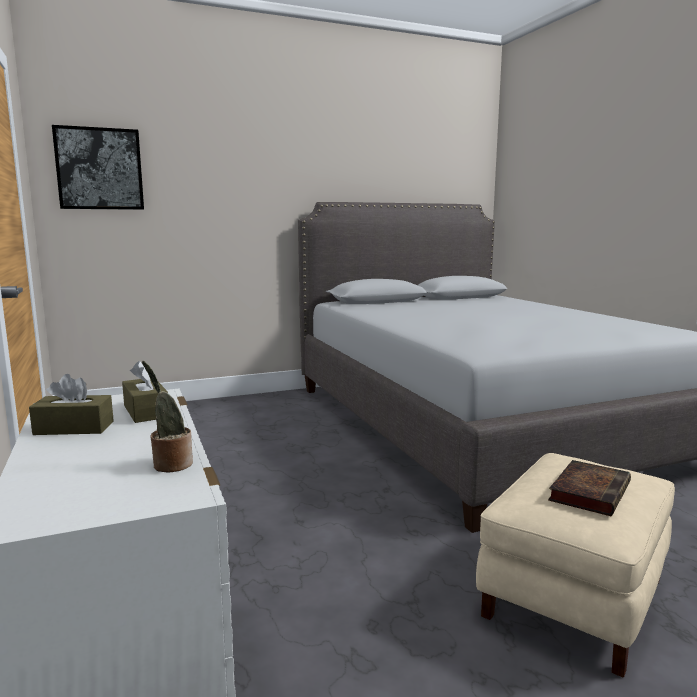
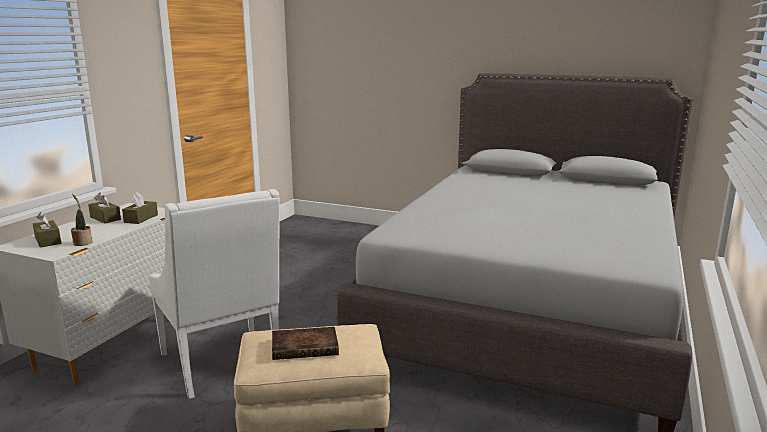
camera: 45 degrees right, 5 degrees up
picture [52,125,144,210] -> none
none -> brown tissue box [33,212,61,248]
none -> white armchair [149,189,279,399]

